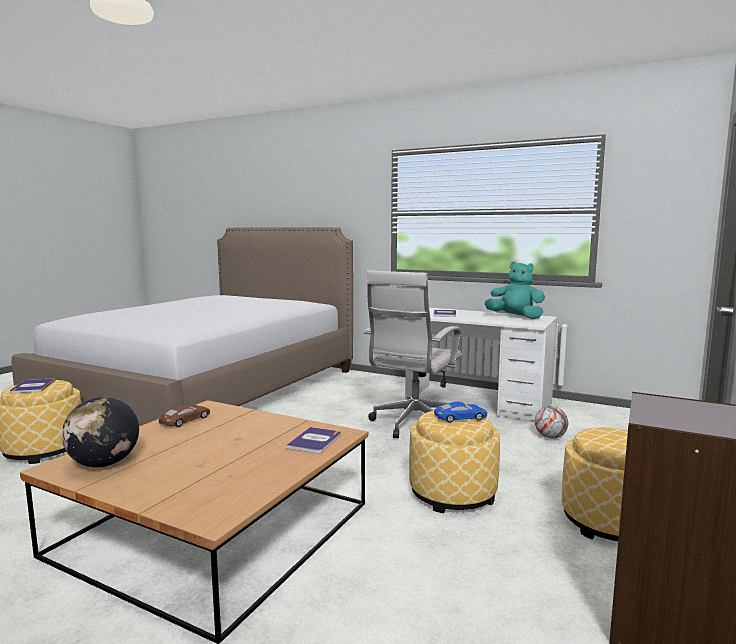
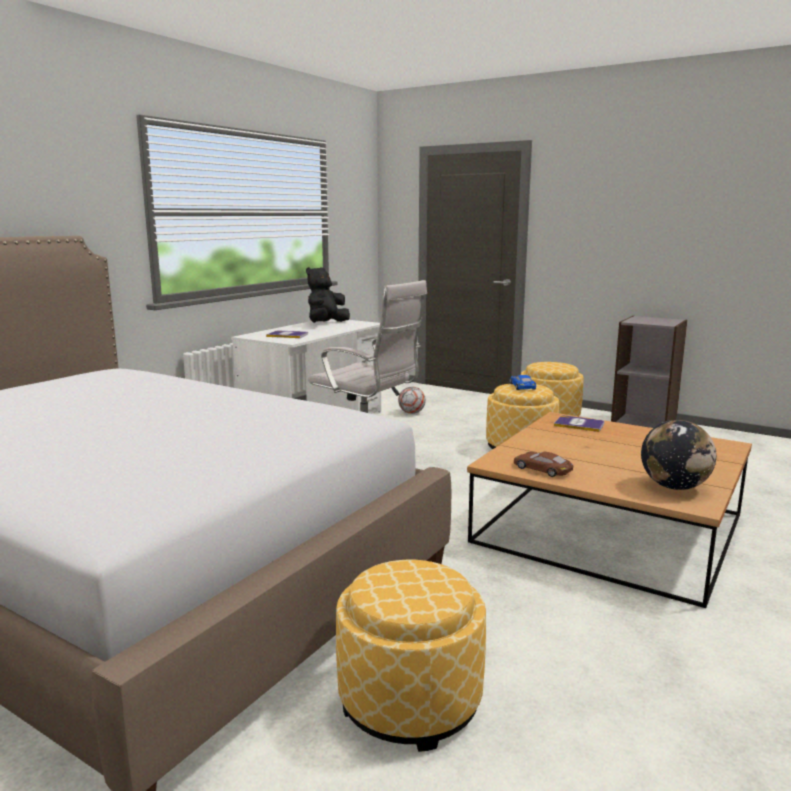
camera: 85 degrees left, 5 degrees up
book [10,378,56,393] -> none
turquoise plush toy [485,262,545,319] -> black plush toy [306,267,350,323]

